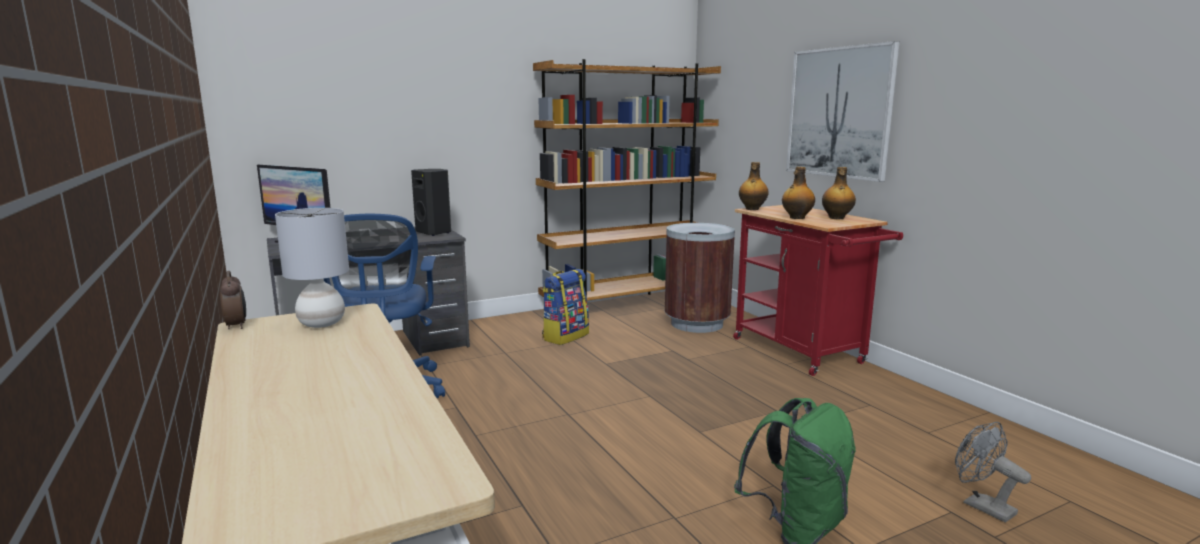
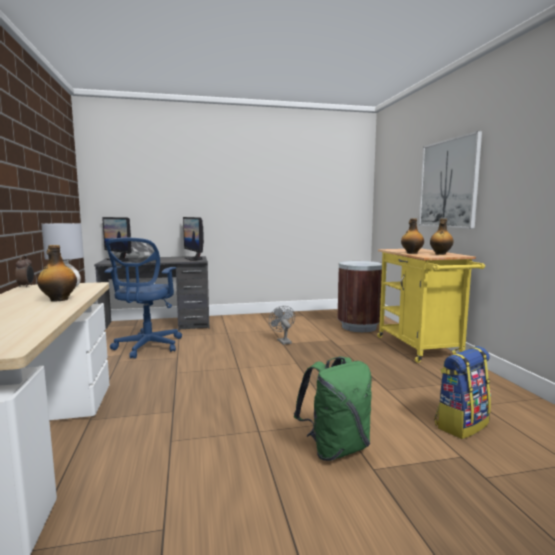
camera: 15 degrees right, 5 degrees down
black speaker [411,169,451,236] -> monitor [183,217,204,261]
brown bookcase [533,59,721,301] -> none
backpack [542,269,589,345] -> backpack moved to [434,346,491,439]
red cart [733,205,903,376] -> yellow cart [377,248,485,363]
bottle [739,162,769,210] -> bottle moved to [37,245,77,302]
grey fan [955,422,1031,522] -> grey fan moved to [269,306,295,345]

